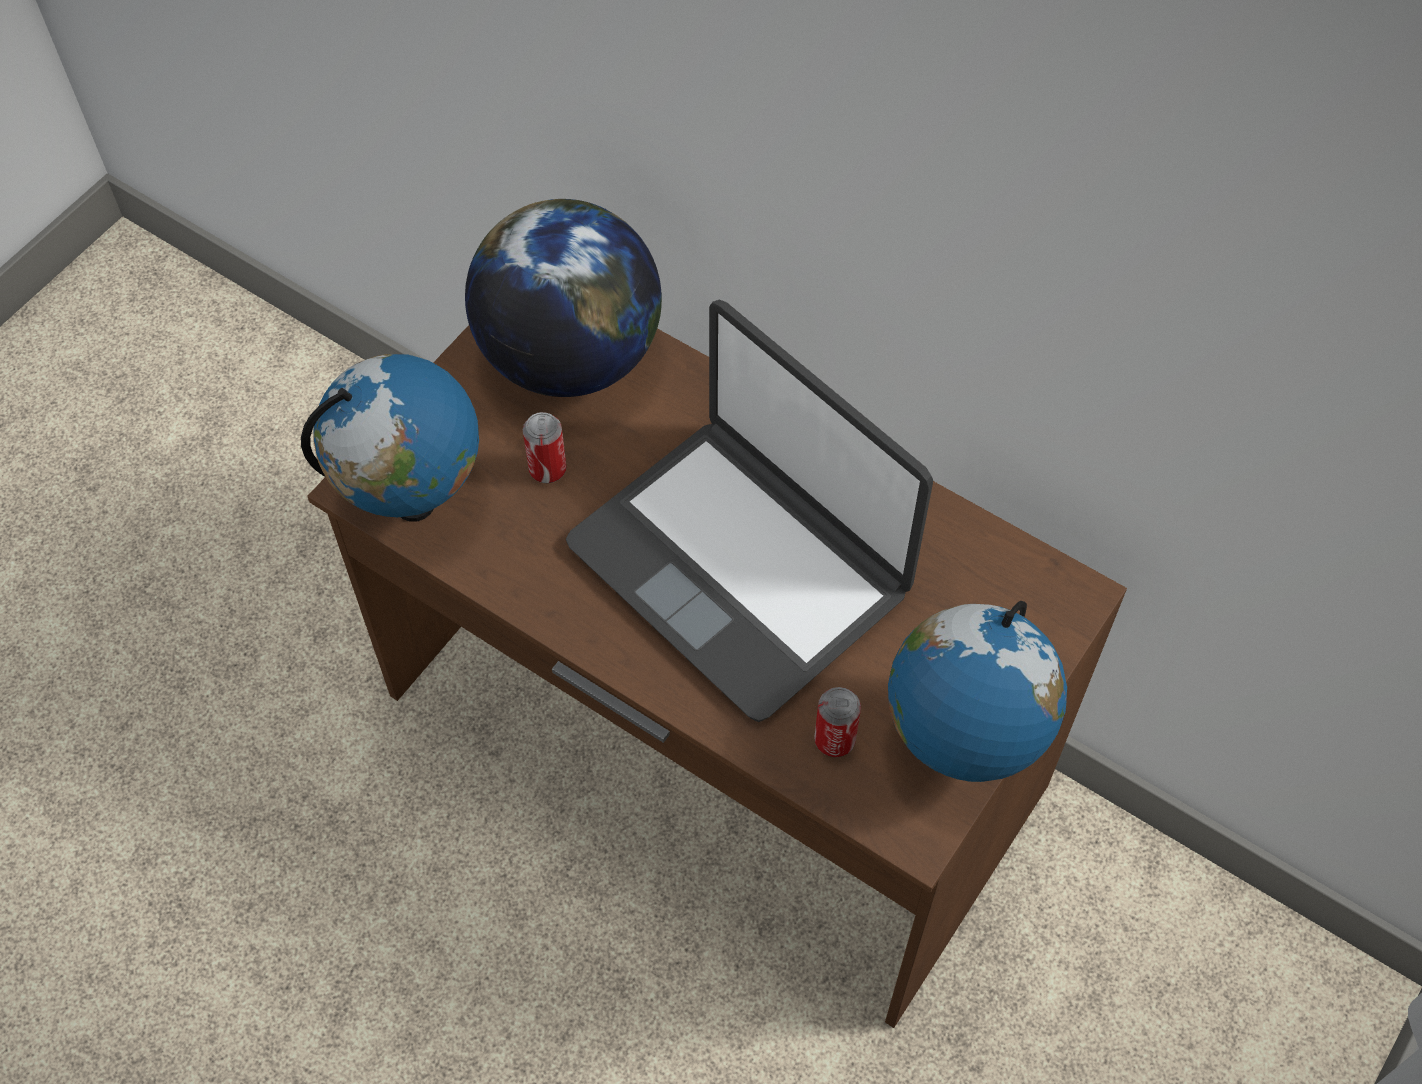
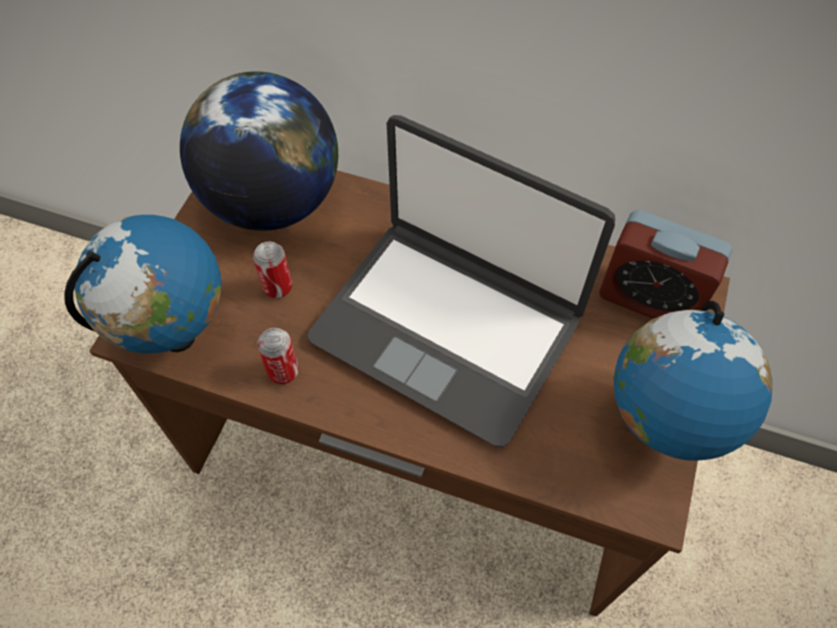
camera: 15 degrees left, 0 degrees up
can [814,687,861,757] -> can moved to [257,328,299,384]
none -> alarm clock [599,210,732,319]

